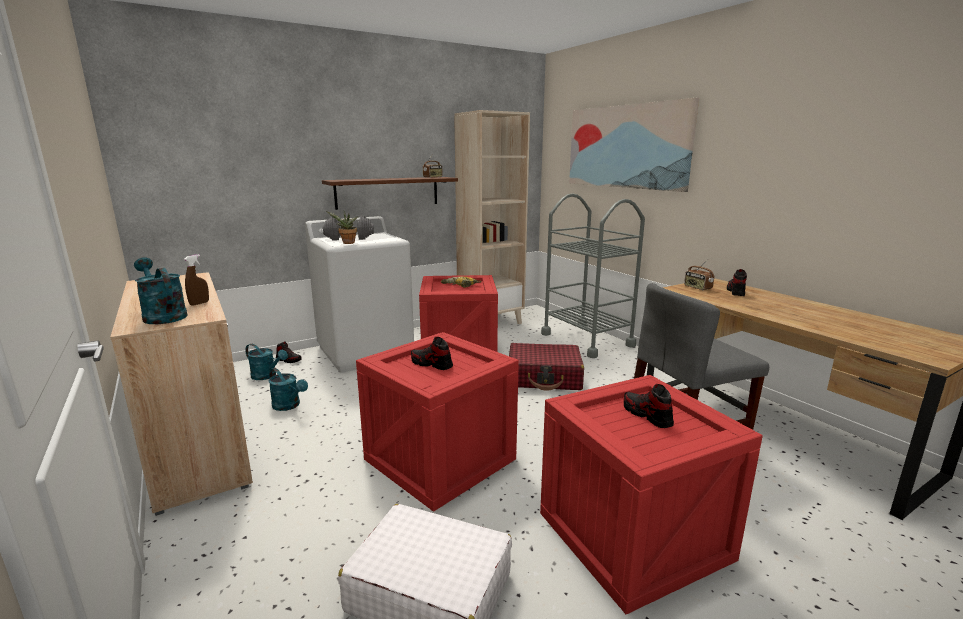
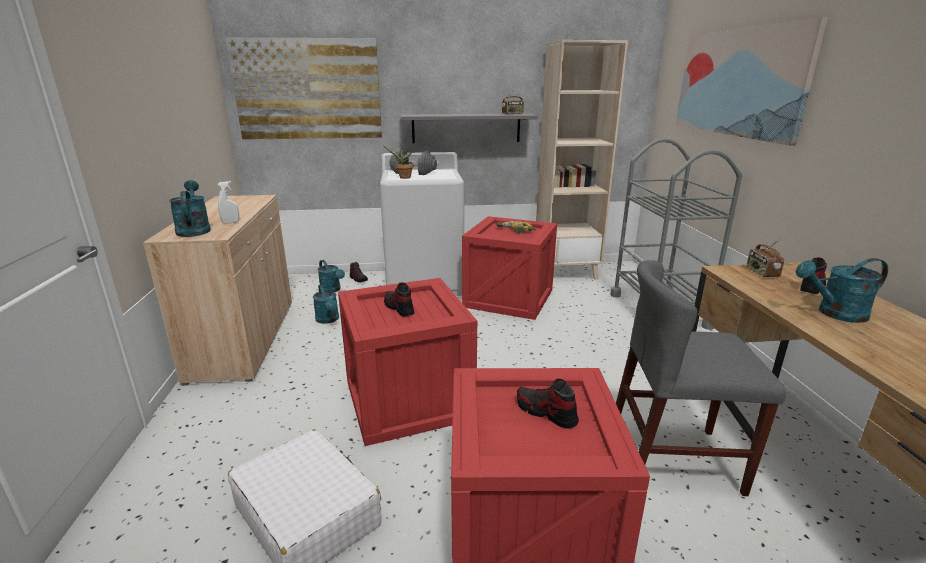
camera: 25 degrees right, 5 degrees up
brown spray bottle [184,255,209,306] -> white spray bottle [217,181,239,224]
brown shelf [322,177,458,210] -> grey shelf [401,113,538,143]
red suitcase [509,343,584,391] -> none
shoe [624,384,674,428] -> shoe turned 45 degrees counterclockwise [517,379,579,429]
none -> picture [225,37,382,140]
none -> turquoise watering can [796,258,888,323]

